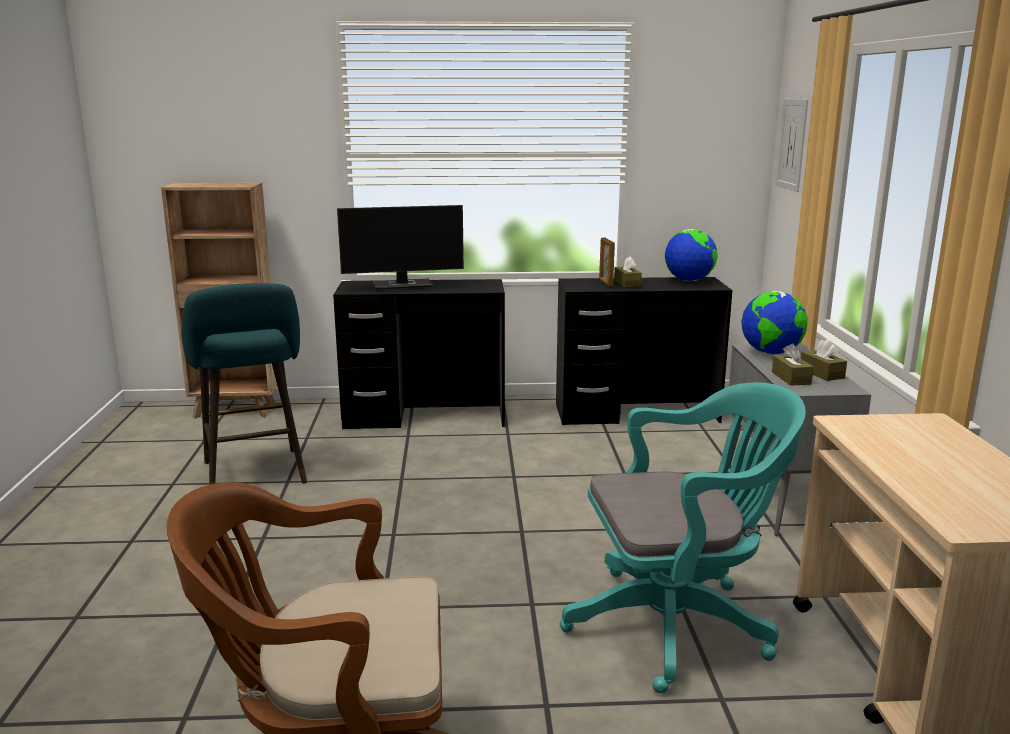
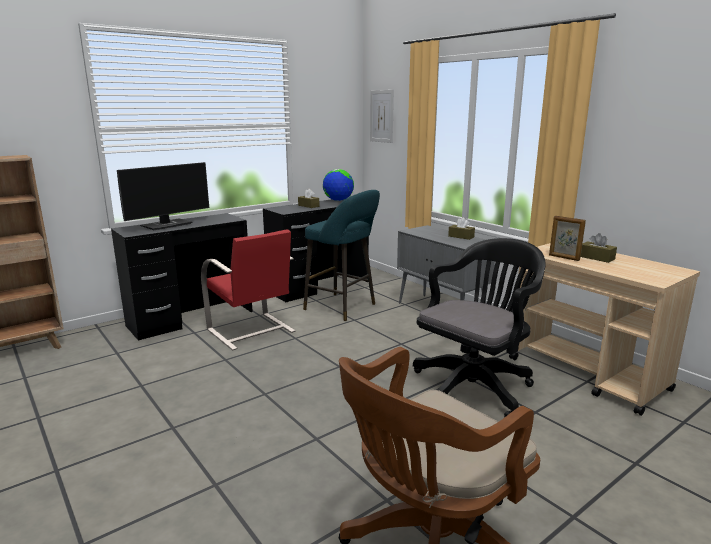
camera: 35 degrees left, 0 degrees up
turquoise stool [181,283,307,485] -> turquoise stool moved to [303,190,380,321]
turquoise office chair [560,382,806,693] -> black office chair [413,238,546,418]
picture frame [599,238,615,287] -> picture frame moved to [549,216,586,261]
globe [741,291,808,354] -> none
brown tissue box [772,343,814,386] -> brown tissue box moved to [581,233,617,263]
none -> red chair [201,229,296,351]

